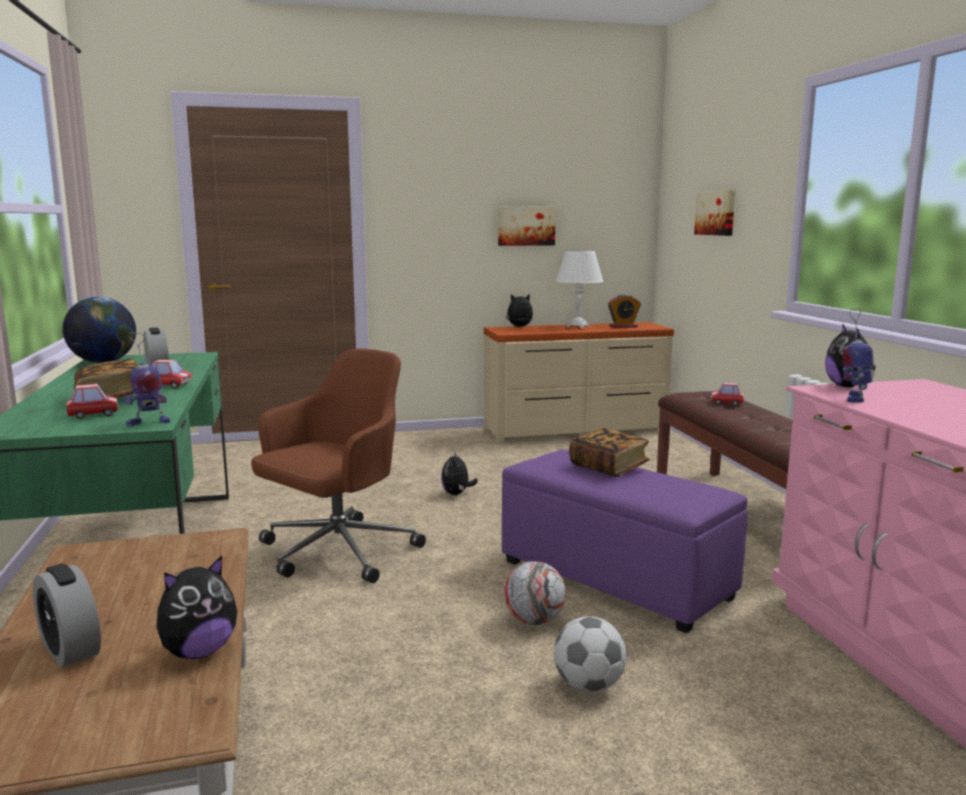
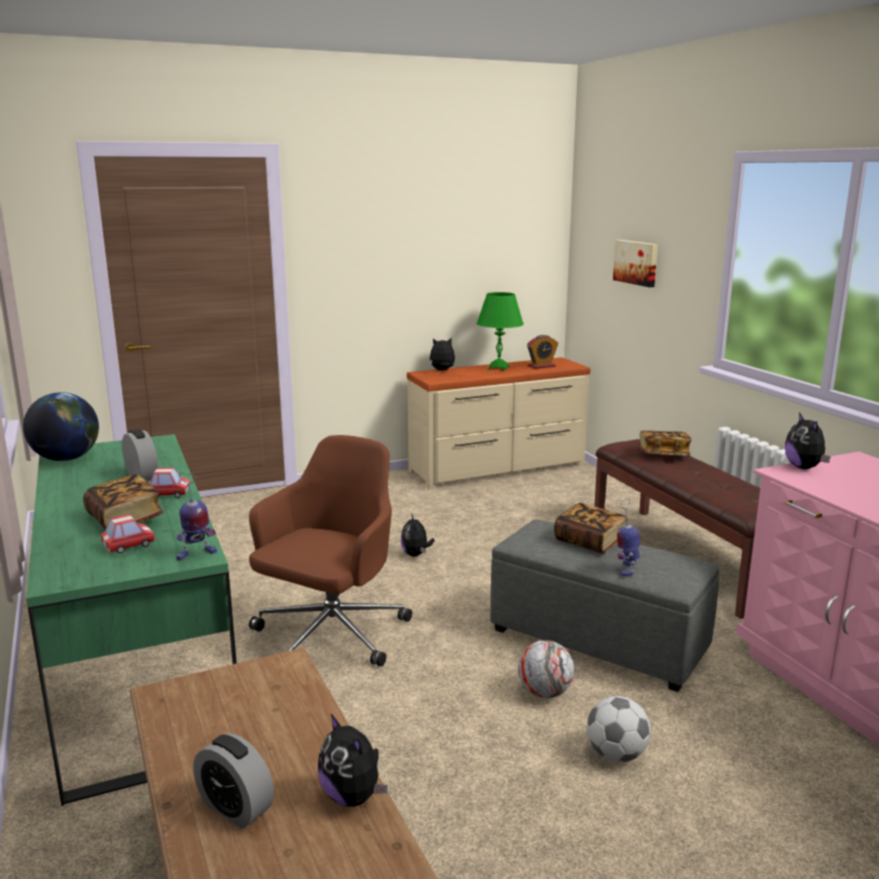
camera: 10 degrees left, 5 degrees up
plush toy [157,555,237,659] -> plush toy turned 105 degrees clockwise [318,714,388,807]
picture [498,207,556,246] -> none
purple ottoman [502,450,748,633] -> grey ottoman [490,520,719,692]
white table lamp [556,250,604,329] -> green table lamp [476,292,524,371]
toy car [711,382,744,405] -> book [640,431,692,456]
toy robot [843,308,874,403] -> toy robot moved to [617,498,640,576]

